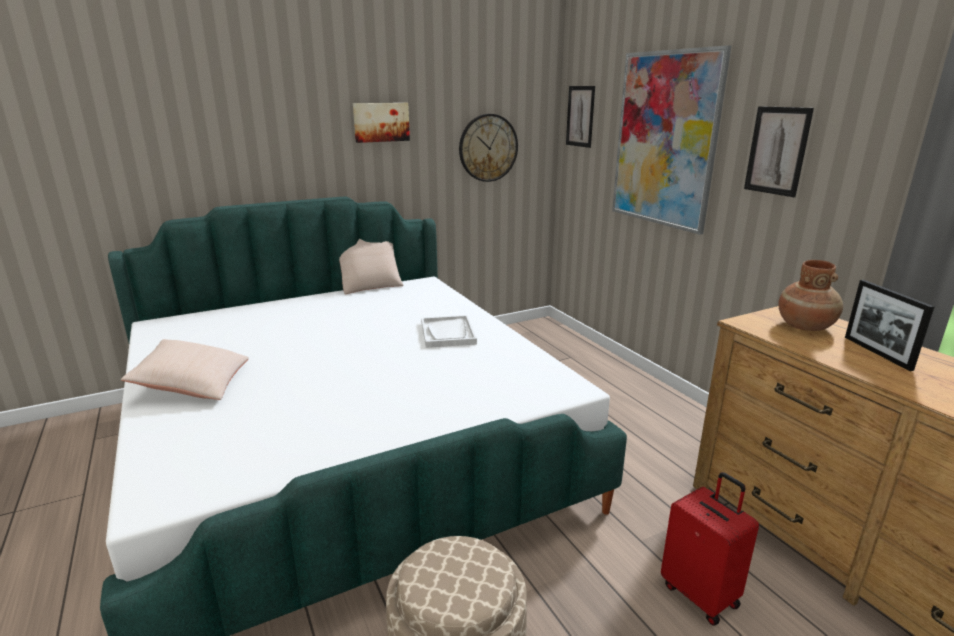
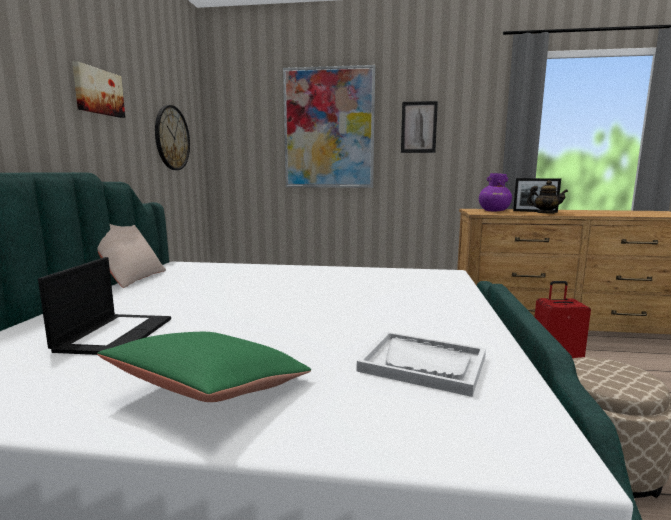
camera: 55 degrees left, 10 degrees down
beige pillow [121,339,249,400] -> green pillow [97,332,311,402]
white tray [421,315,477,348] -> white tray moved to [357,332,486,397]
picture [566,86,595,148] -> none
brown vase [778,260,843,331] -> purple vase [479,173,512,211]
none -> laptop [38,257,171,355]
none -> teapot [527,180,568,214]

